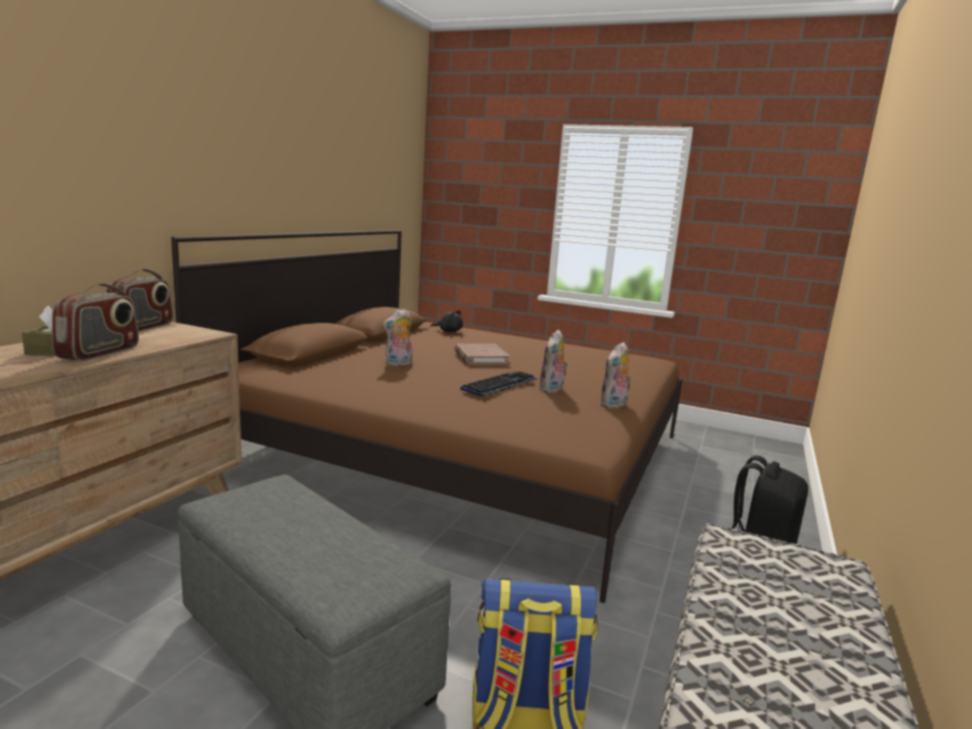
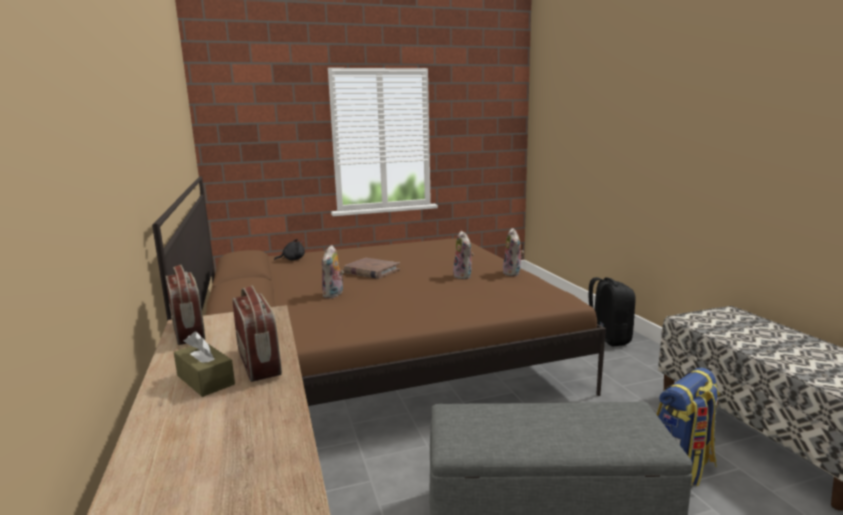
camera: 40 degrees left, 0 degrees up
keyboard [460,371,537,397] -> none

